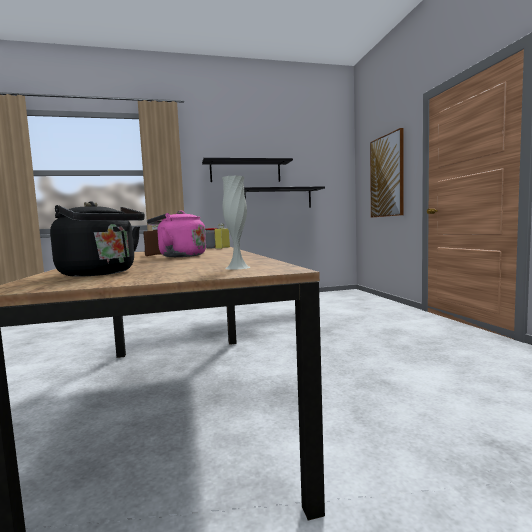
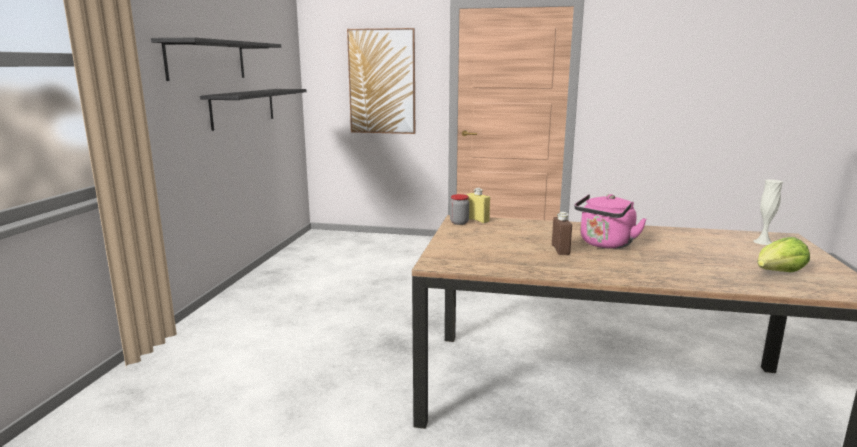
camera: 65 degrees left, 10 degrees up
black kettle [50,201,145,277] -> lettuce [757,237,810,272]

